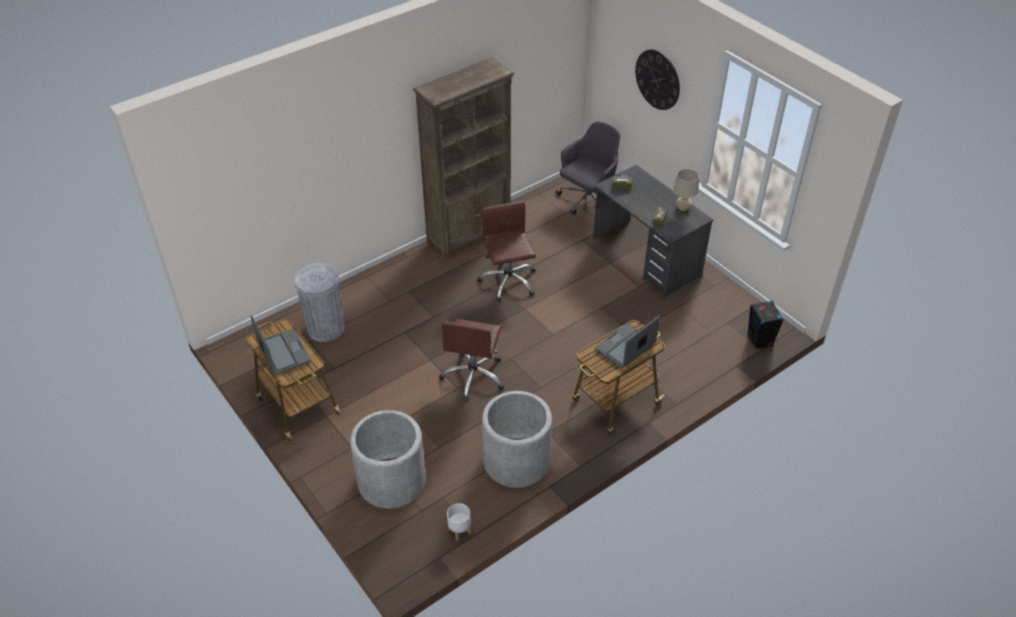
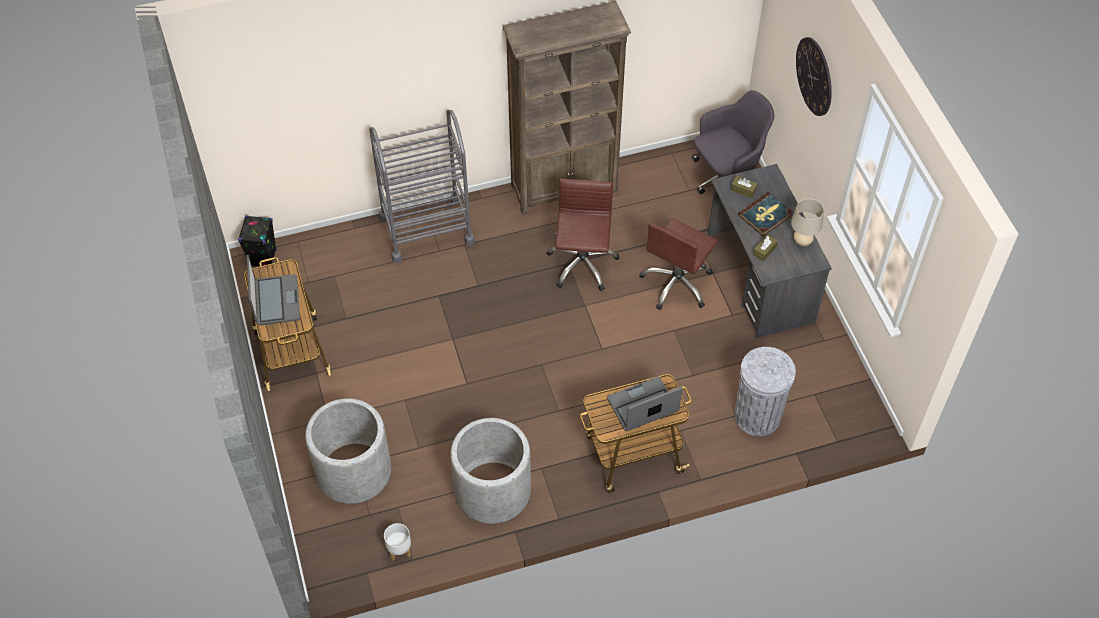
camera: 20 degrees right, 10 degrees up
grey trash can [294,263,345,342] -> grey trash can moved to [734,347,796,436]
brown office chair [439,319,504,401] -> brown office chair moved to [639,218,718,310]
black speaker [747,300,784,350] -> black speaker moved to [238,215,277,267]
none -> grey cart [369,110,475,263]
none -> book [739,192,792,236]

